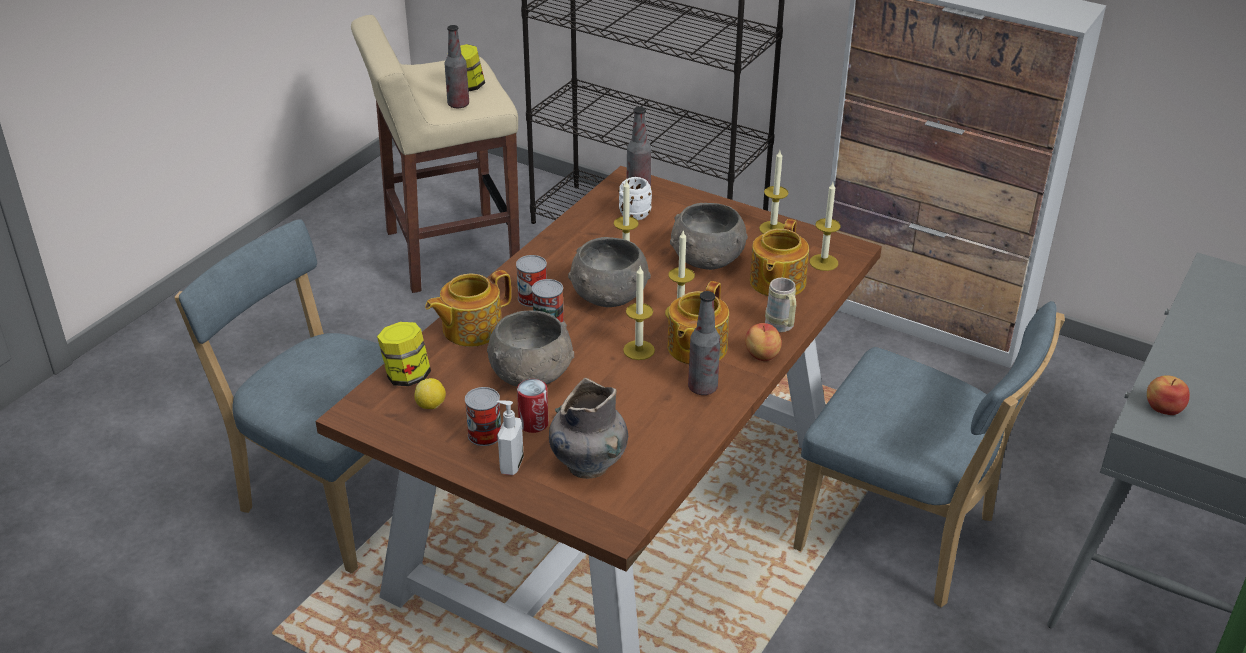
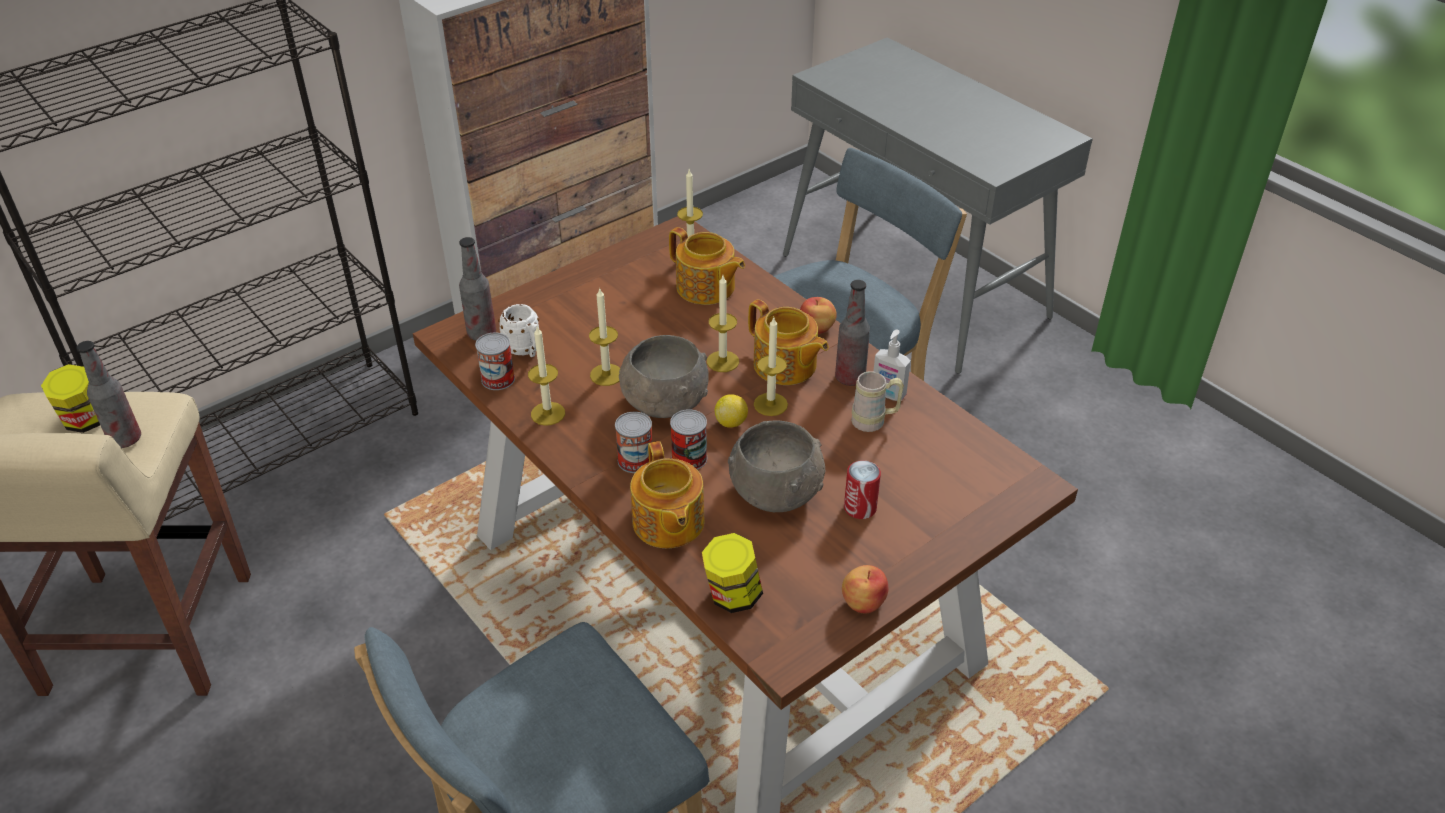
camera: 70 degrees left, 5 degrees up
lemon [414,378,446,409] -> lemon moved to [714,394,748,428]
can [465,387,501,446] -> can moved to [475,332,515,390]
soap dispenser [497,400,524,475] -> soap dispenser moved to [873,330,911,401]
grey vase [549,378,628,479] -> none
grey bowl [670,203,748,270] -> none
candle [759,150,789,234] -> candle moved to [528,327,565,426]
beige mug [765,278,796,332] -> beige mug moved to [851,371,904,432]
apple [1147,375,1190,415] -> apple moved to [842,565,888,613]

